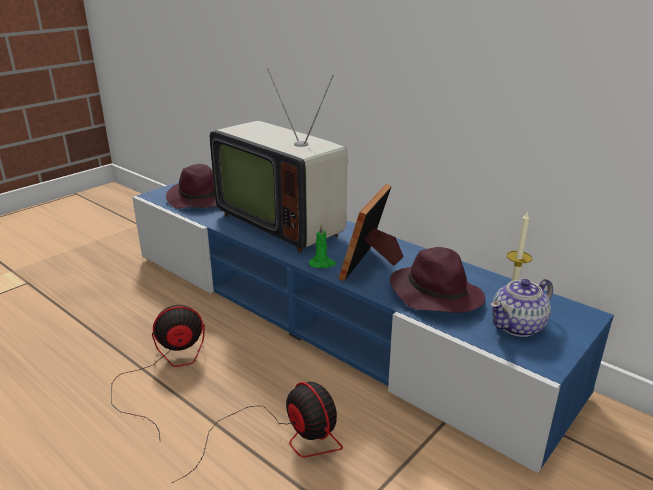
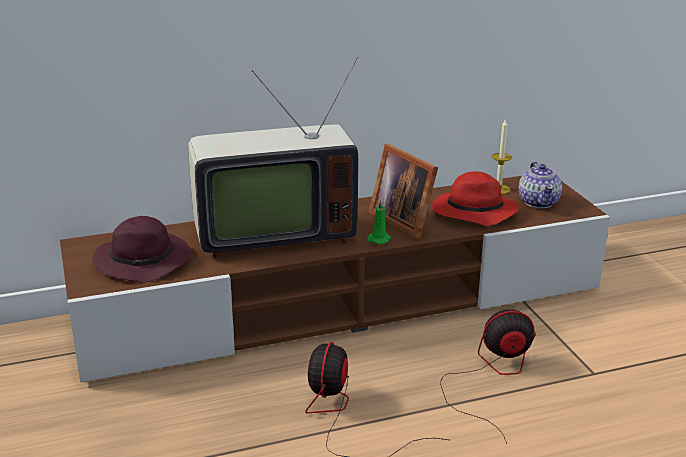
camera: 60 degrees left, 0 degrees up
blue tv stand [132,182,614,473] -> brown tv stand [60,176,610,383]
purple hat [390,247,485,313] -> red hat [432,171,519,226]

